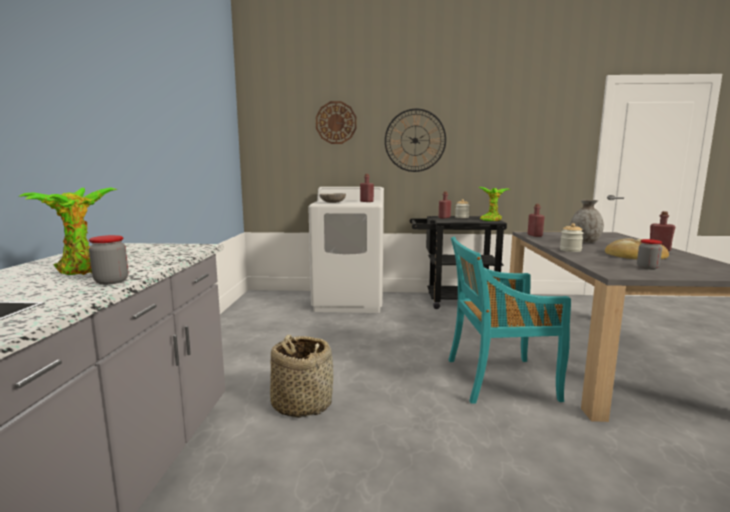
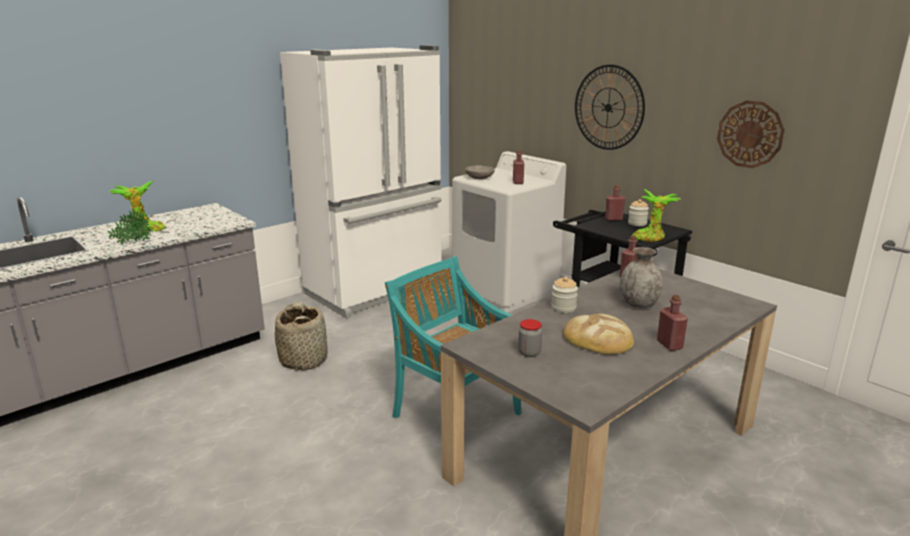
camera: 45 degrees right, 10 degrees up
jar [89,235,128,285] -> potted plant [108,210,151,245]
wall clock [316,101,357,144] -> wall clock moved to [717,100,785,168]
none -> white fridge [280,45,442,319]

